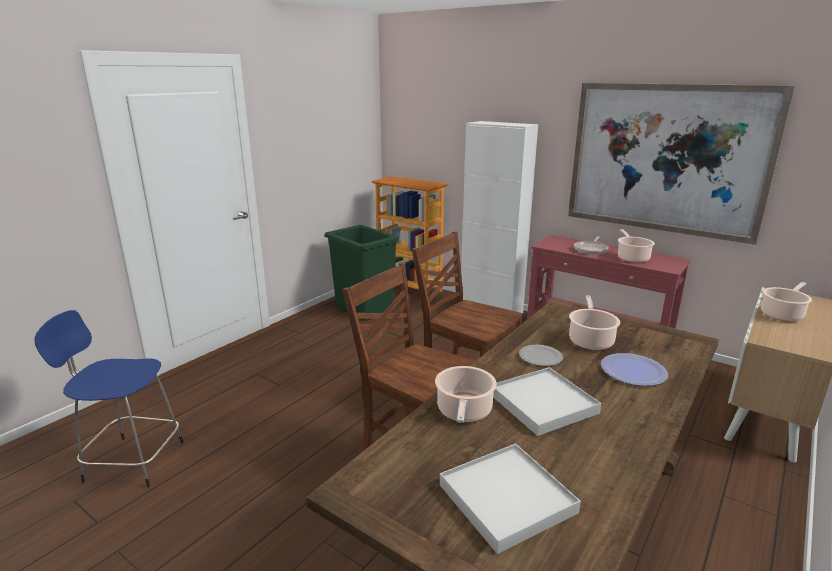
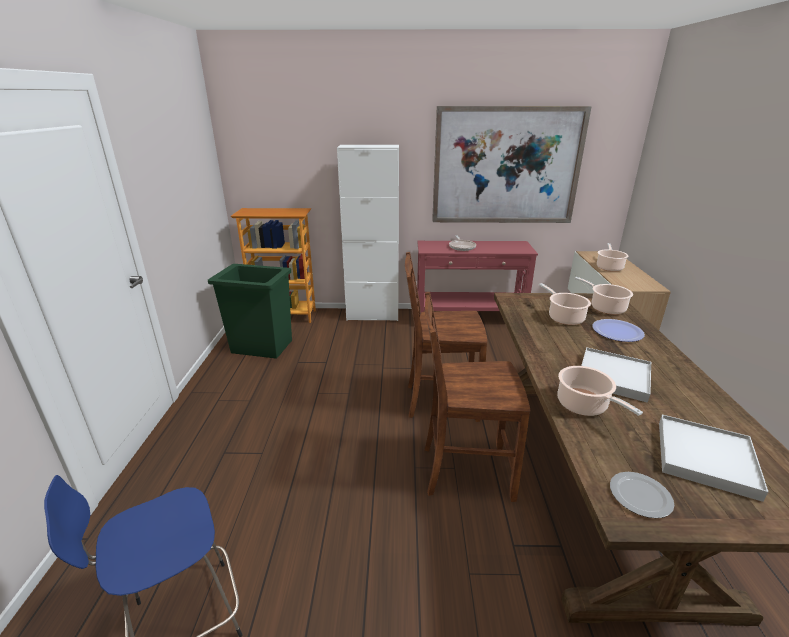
camera: 35 degrees left, 5 degrees up
plate [519,345,563,366] -> plate moved to [610,472,674,518]
cooking pot [618,229,655,263] -> cooking pot moved to [575,277,633,315]

